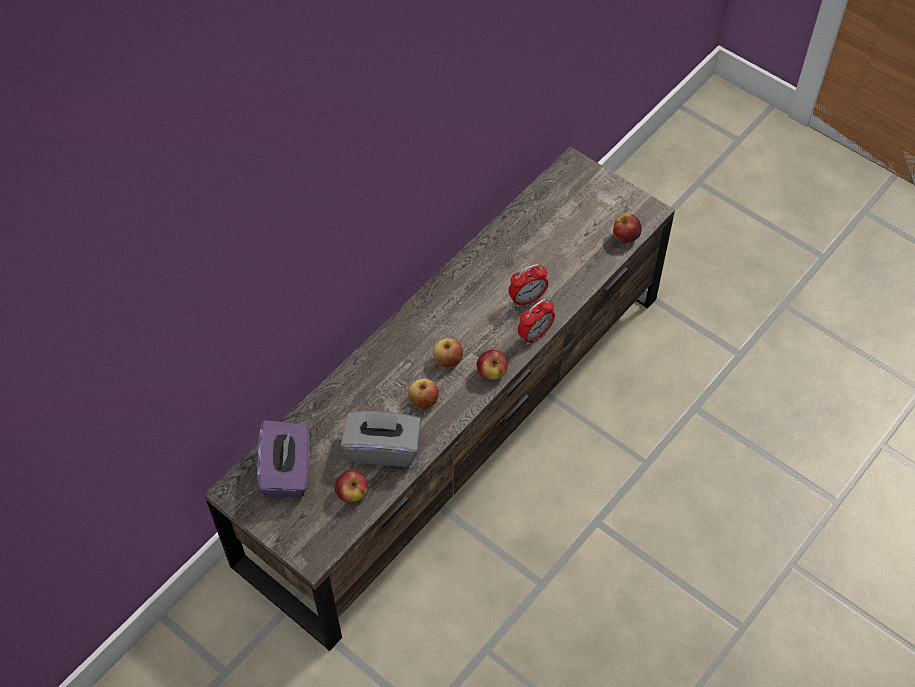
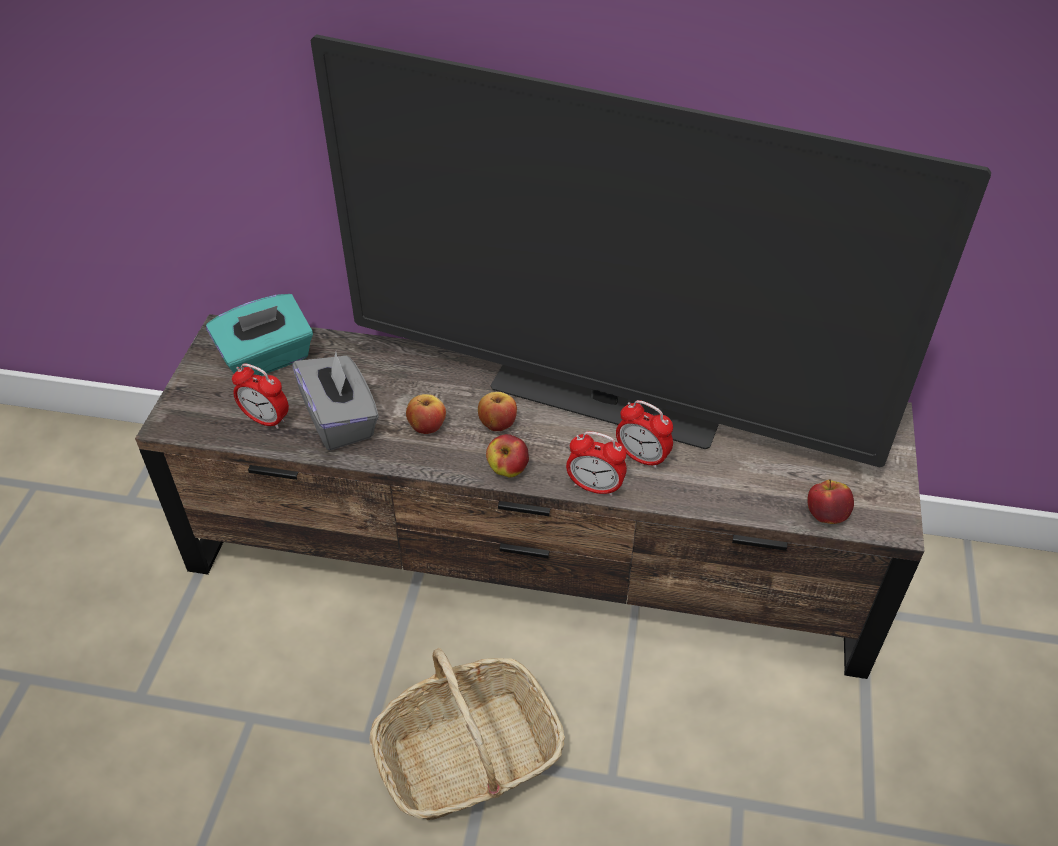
camera: 60 degrees right, 10 degrees down
purple tissue box [257,420,309,498] -> turquoise tissue box [206,294,313,376]
apple [335,470,368,503] -> alarm clock [232,364,289,429]
none -> television [310,34,991,467]
none -> basket [370,648,565,820]

